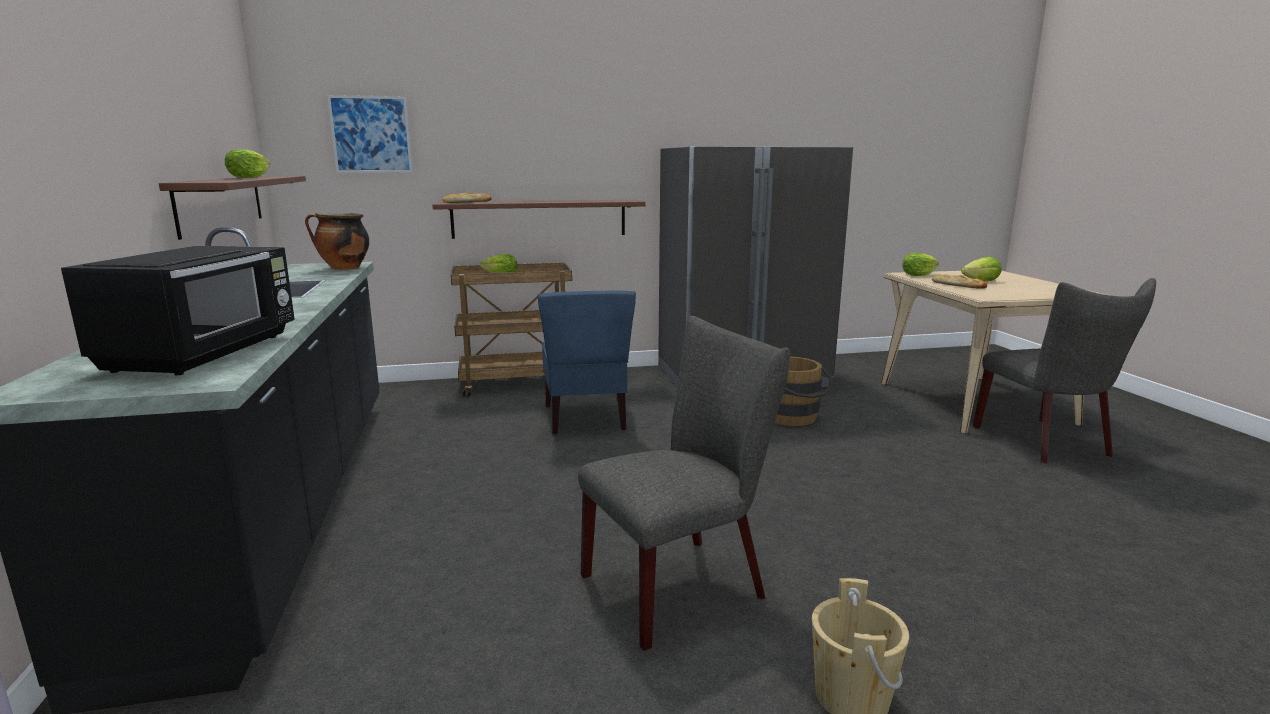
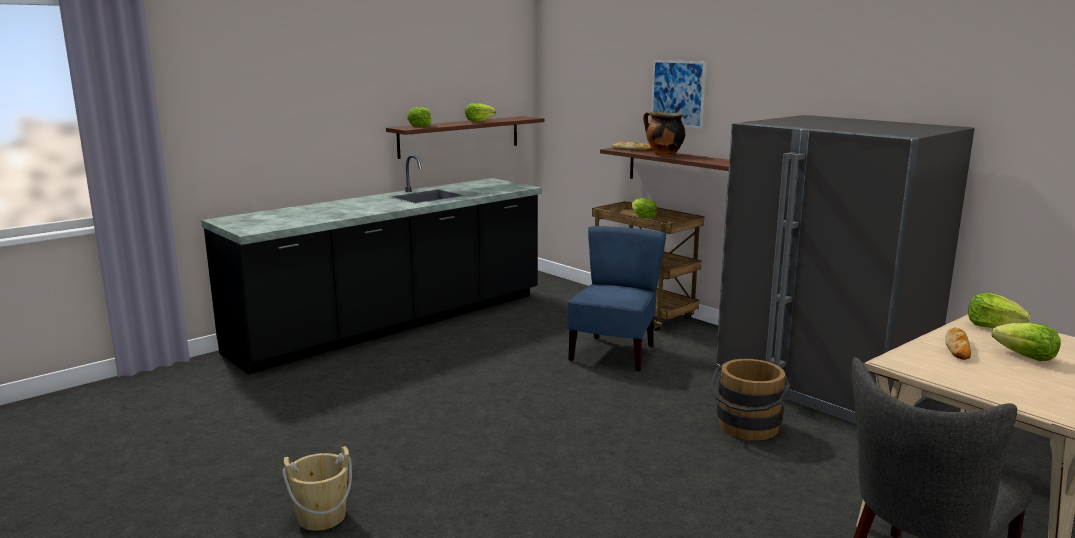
camera: 60 degrees right, 0 degrees up
black microwave [61,246,295,376] -> none
cooking pot [305,213,369,270] -> cooking pot moved to [643,111,686,156]
picture [327,95,413,173] -> picture moved to [651,60,706,129]
blue chair [538,291,636,434] -> blue chair turned 150 degrees clockwise [567,226,666,372]
grey chair [578,316,790,651] -> none
none -> lettuce [407,107,432,127]

